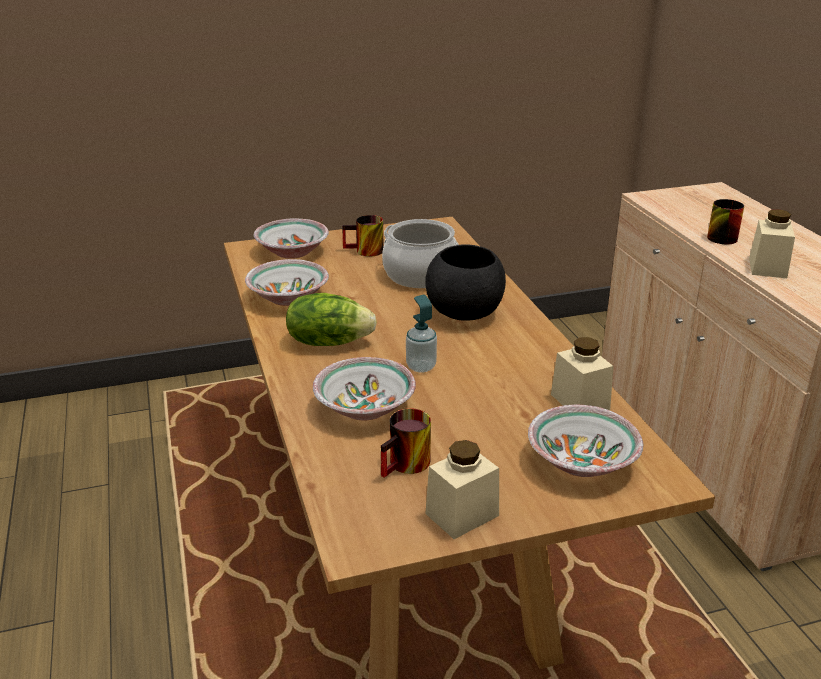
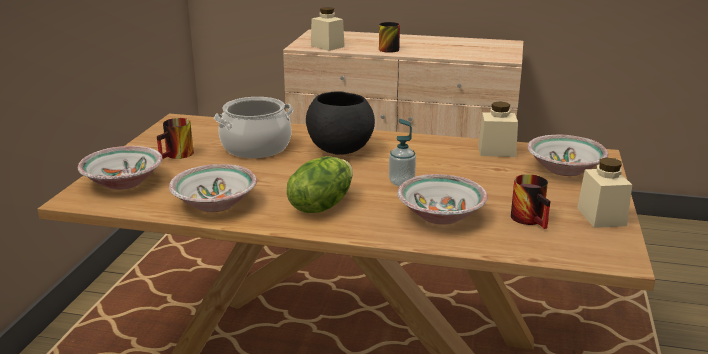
camera: 60 degrees left, 5 degrees down
beige jar [749,209,795,278] -> beige jar moved to [311,7,345,51]

